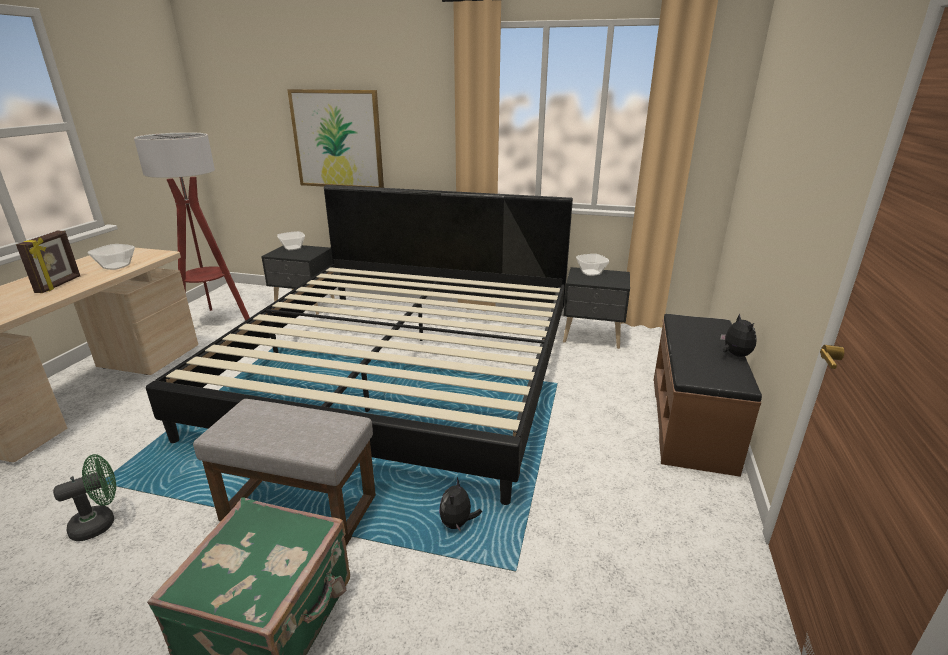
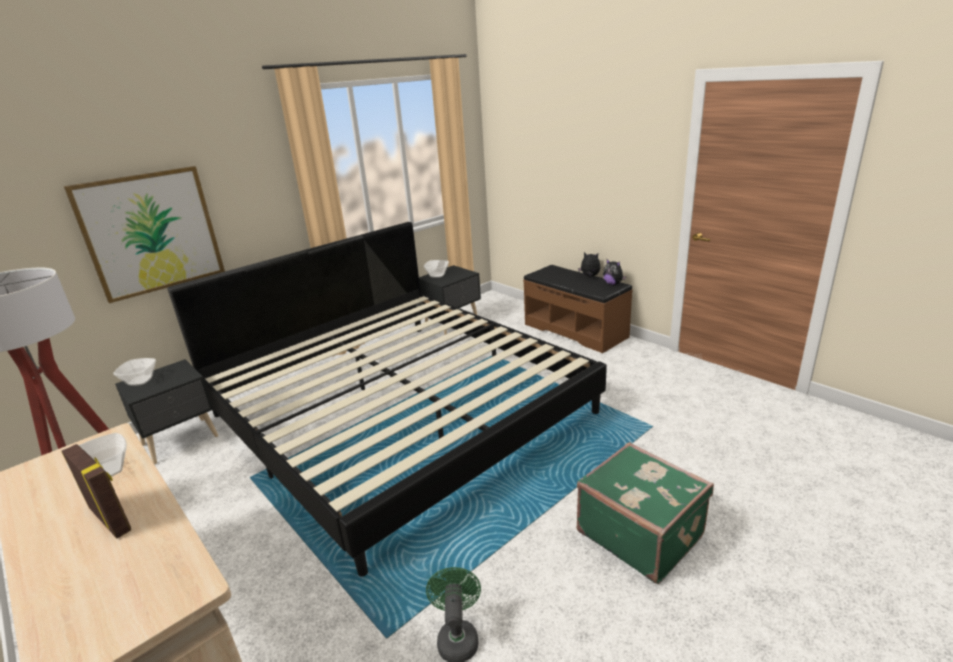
camera: 55 degrees left, 0 degrees up
grey ottoman [193,399,376,546] -> none
plush toy [439,477,482,532] -> plush toy moved to [603,259,627,285]

